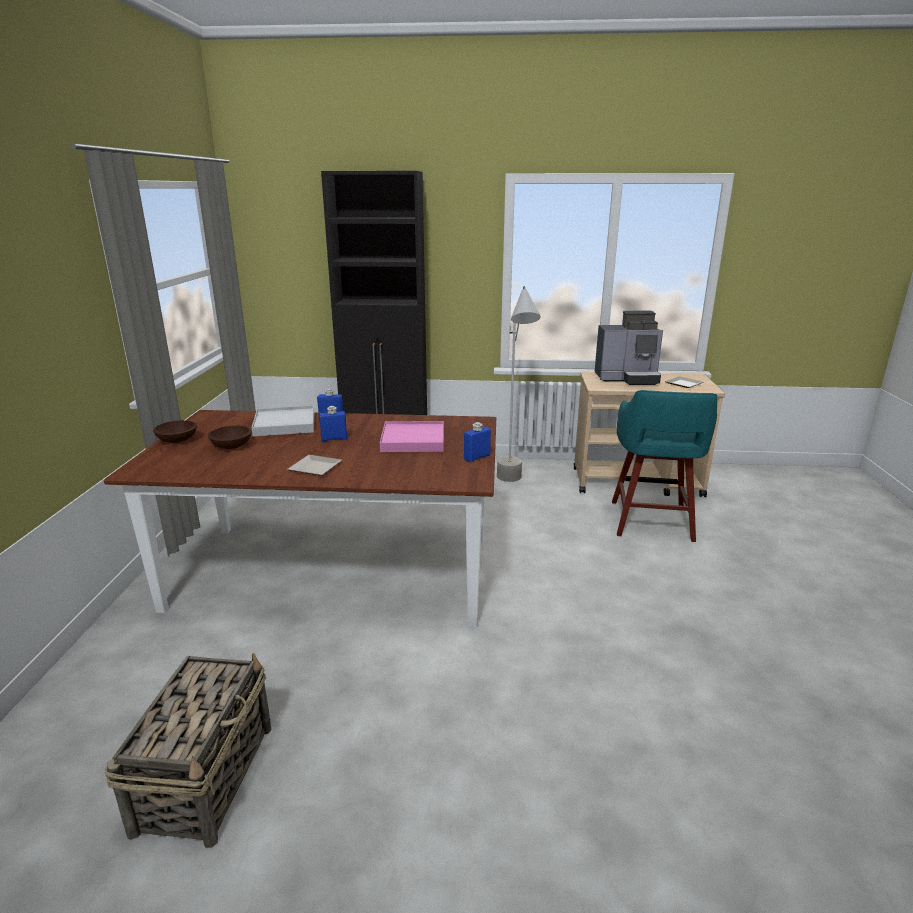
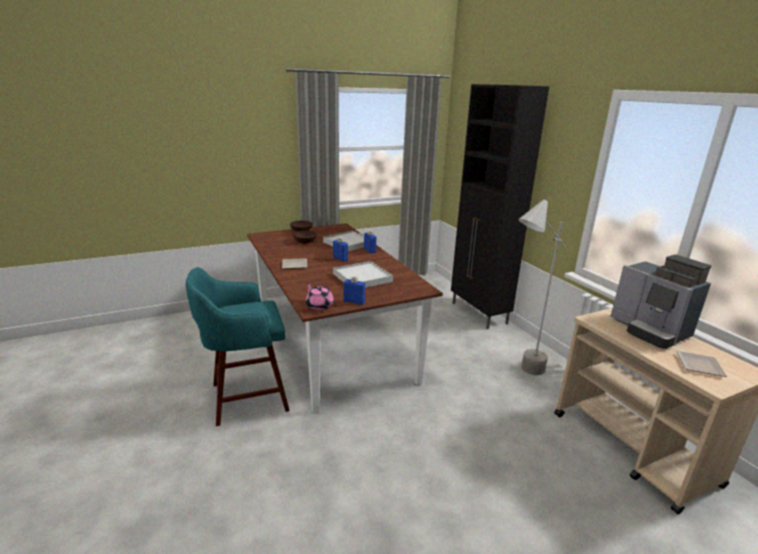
camera: 60 degrees right, 0 degrees up
basket [105,653,271,848] -> none
pink tray [380,421,444,452] -> white tray [333,261,393,288]
turquoise stool [612,390,717,542] -> turquoise stool moved to [186,267,290,426]
none -> pink teapot [306,283,334,310]

